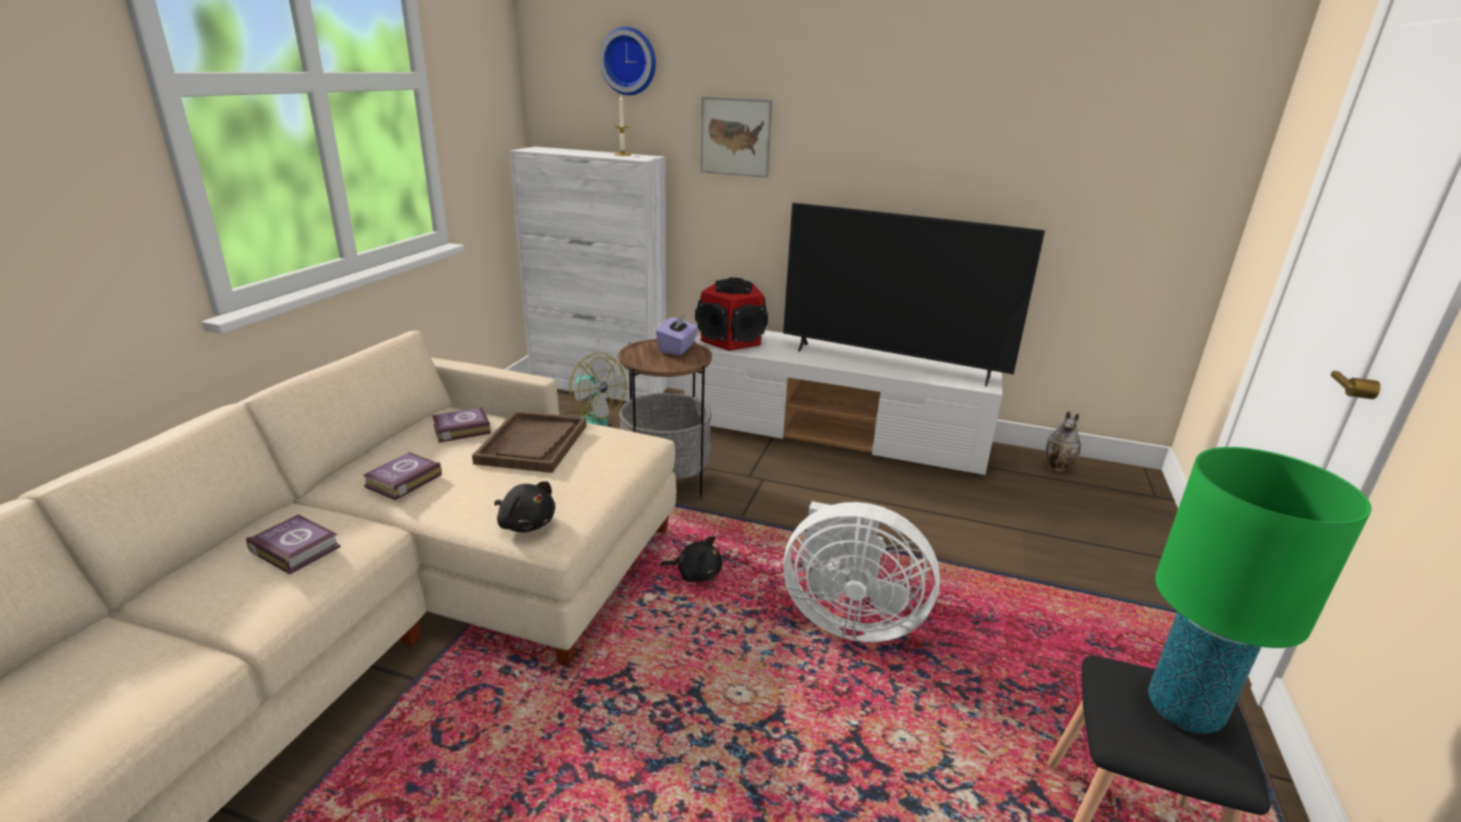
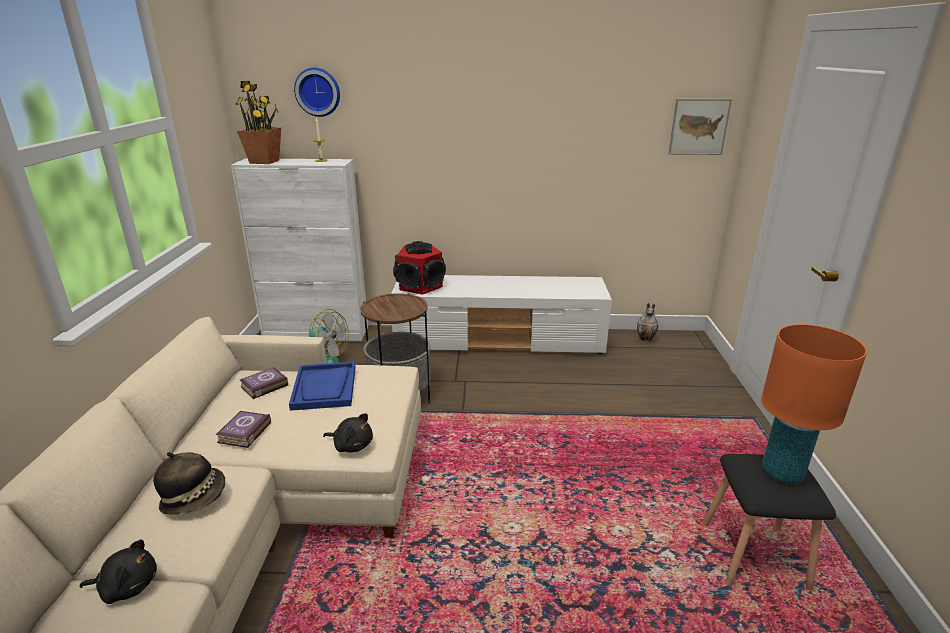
camera: 15 degrees left, 0 degrees up
book [246,514,341,574] -> hat [153,452,225,515]
brown tray [472,411,587,473] -> blue tray [289,362,356,411]
purple tissue box [656,314,698,355] -> none
black plush toy [660,536,722,582] -> black plush toy moved to [80,539,157,604]
picture [700,96,773,178] -> picture moved to [668,99,732,155]
television [783,203,1045,387] -> none
white fan [784,501,940,642] -> none
green table lamp [1148,447,1371,734] -> orange table lamp [761,324,867,484]
none -> potted plant [235,81,281,164]

